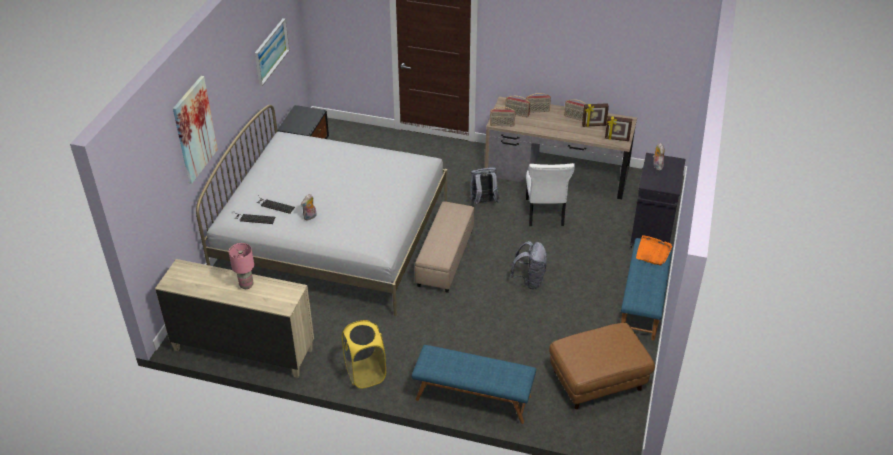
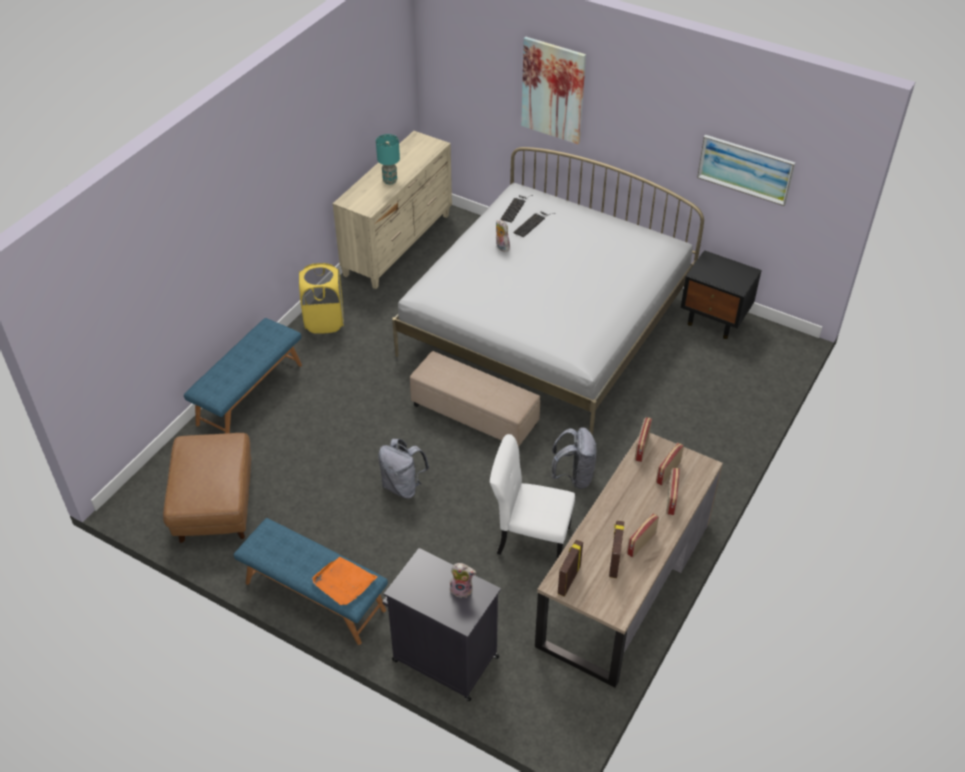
camera: 105 degrees right, 5 degrees up
pink table lamp [229,243,254,289] -> turquoise table lamp [376,134,400,185]

